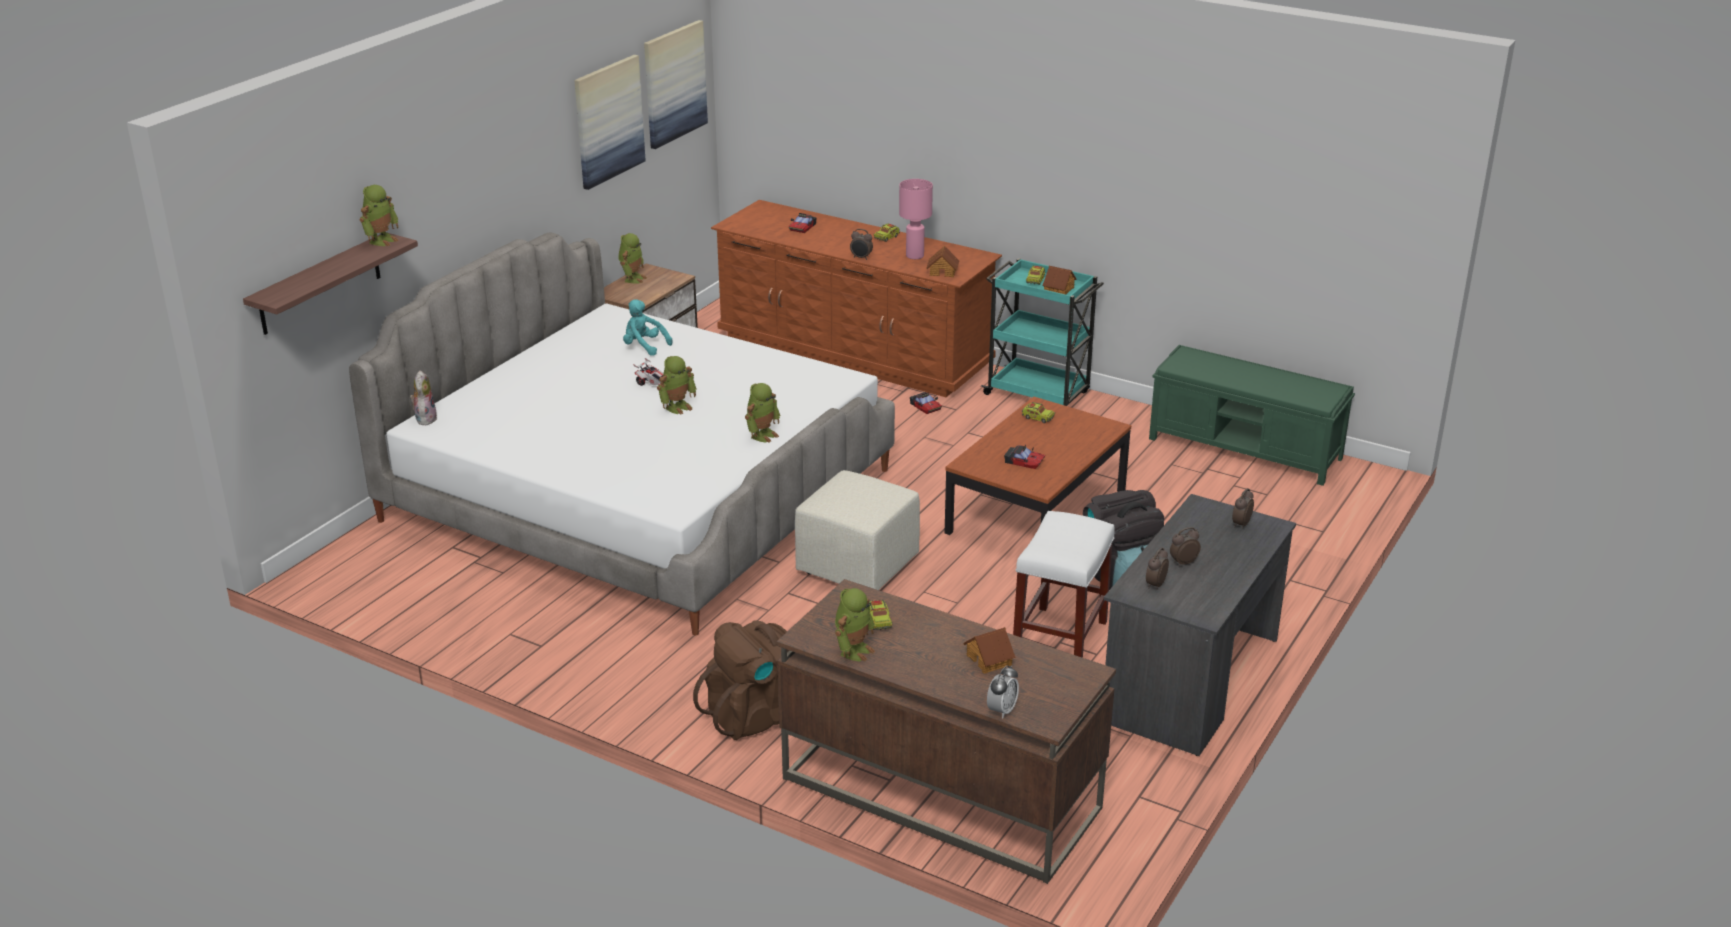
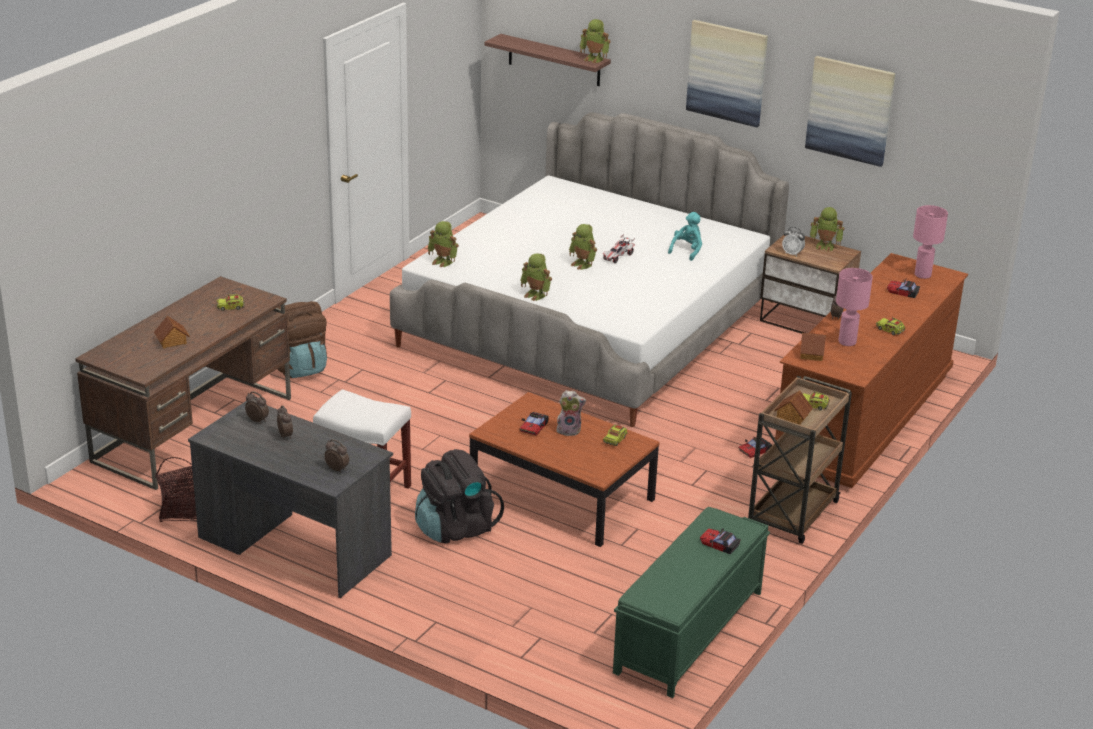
camera: 90 degrees right, 0 degrees up
plush toy [410,370,437,425] -> plush toy moved to [557,390,586,436]
picture [644,20,708,149] -> picture moved to [686,20,768,127]
beige ottoman [795,470,920,590] -> none
toy robot [835,588,875,662] -> toy robot moved to [427,221,459,268]
turquoise cart [981,258,1104,406] -> brown cart [748,376,852,544]
alarm clock [987,665,1019,718] -> alarm clock moved to [782,227,805,257]
none -> basket [155,457,197,522]
none -> toy car [700,528,741,554]
none -> pink table lamp [913,205,948,279]

